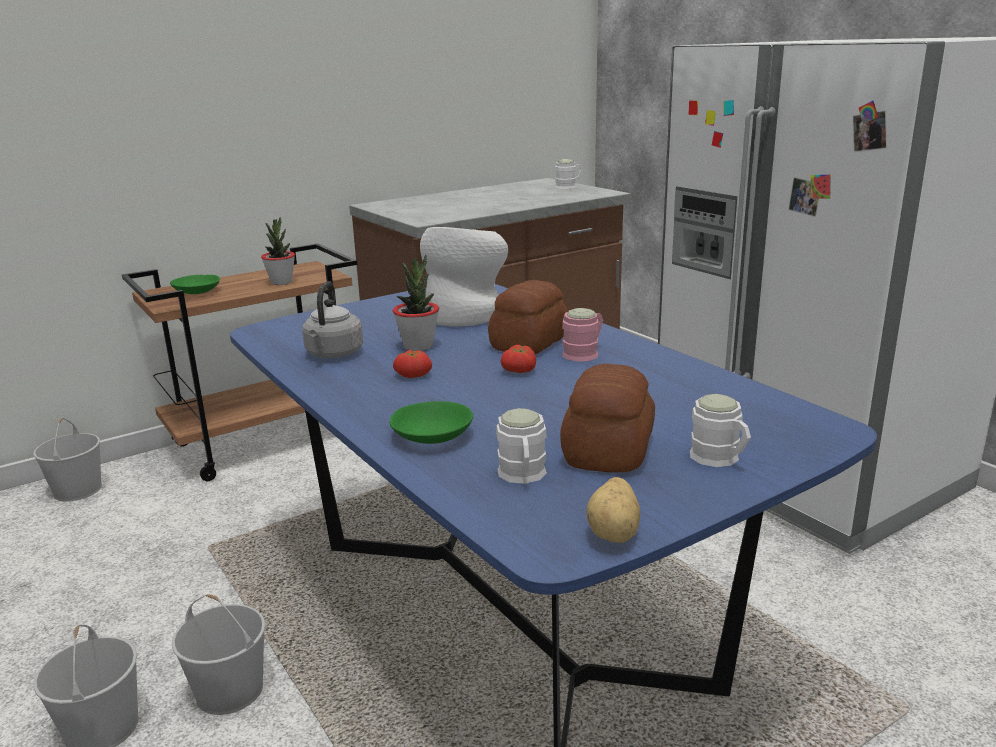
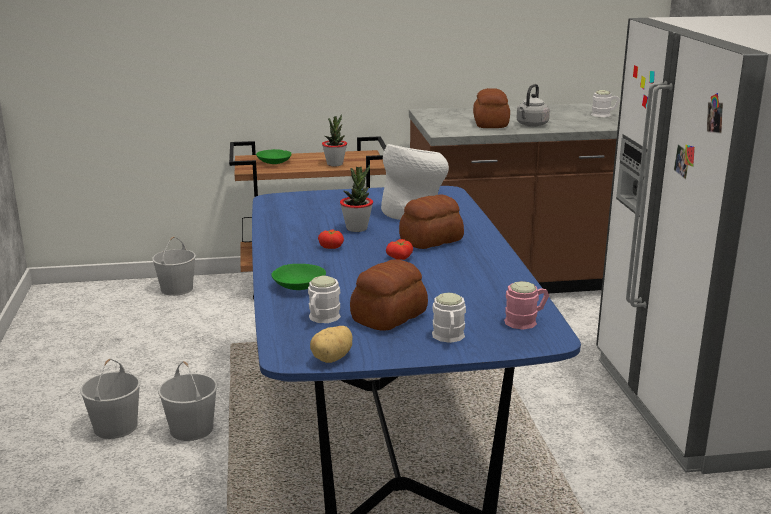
camera: 25 degrees right, 0 degrees up
grey kettle [302,281,363,358] -> grey kettle moved to [517,84,550,127]
pink mug [562,308,603,362] -> pink mug moved to [504,281,549,330]
none -> bread [473,88,510,128]

